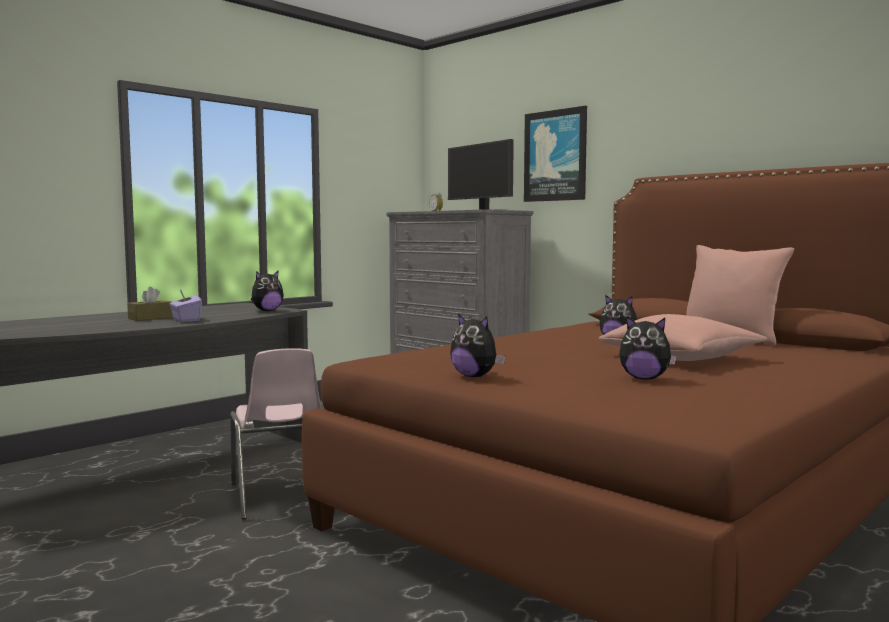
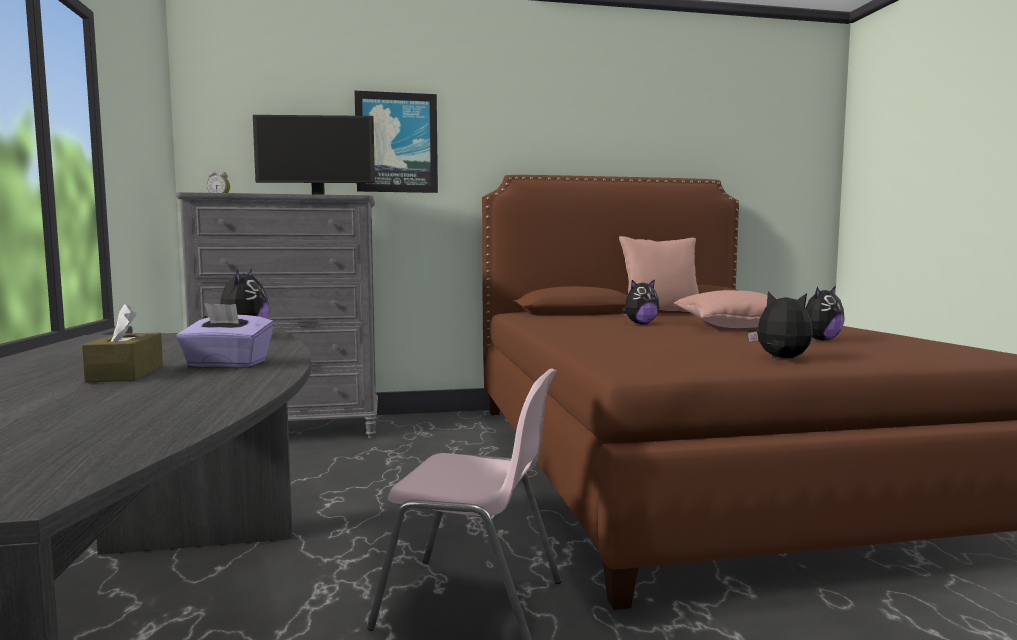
camera: 55 degrees left, 0 degrees up
plush toy [450,314,505,377] -> plush toy turned 120 degrees counterclockwise [748,292,813,358]

